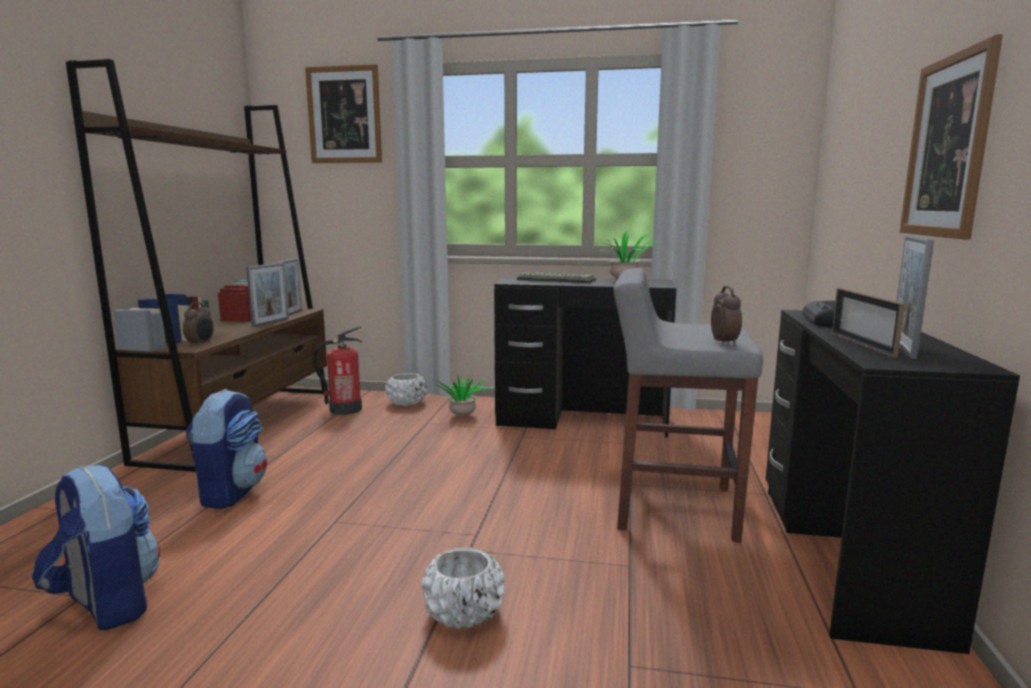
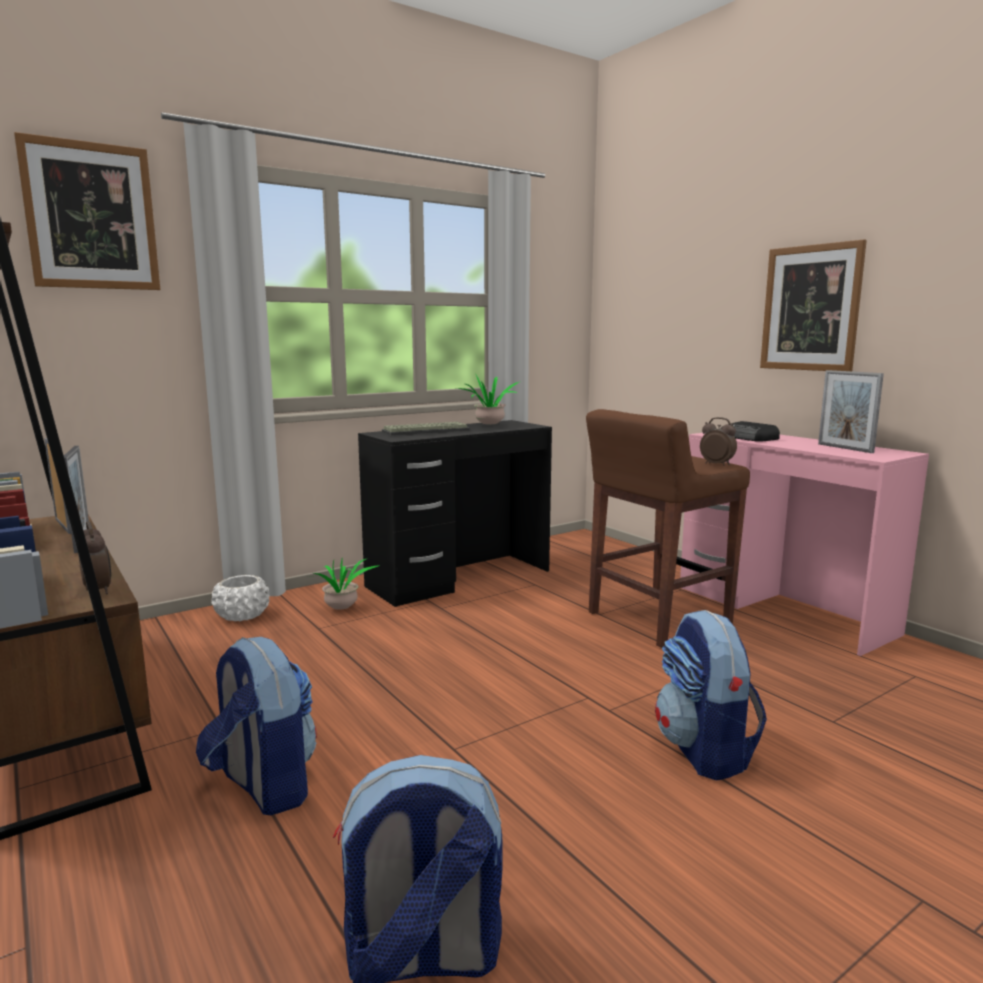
camera: 45 degrees left, 0 degrees up
fire extinguisher [313,326,362,415] -> none
white planter [421,547,505,629] -> backpack [655,610,767,781]
grey stool [614,268,763,542] -> brown stool [586,409,750,648]
black desk [766,310,1020,654] -> pink desk [680,433,929,656]
picture frame [832,288,905,358] -> none

